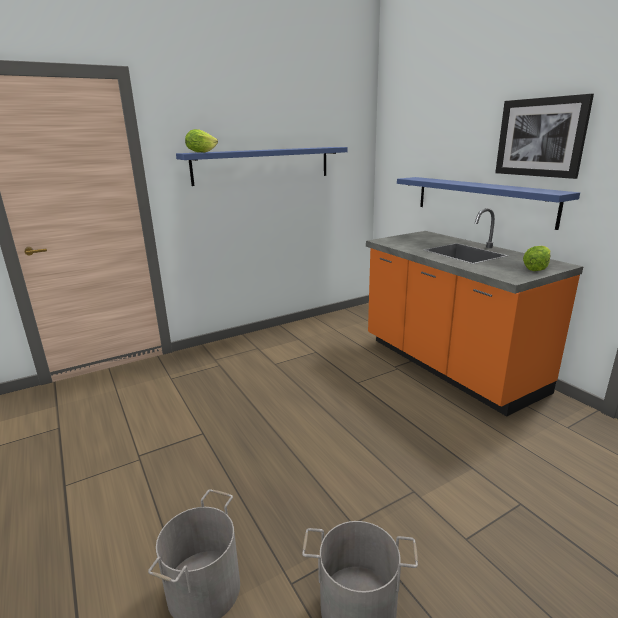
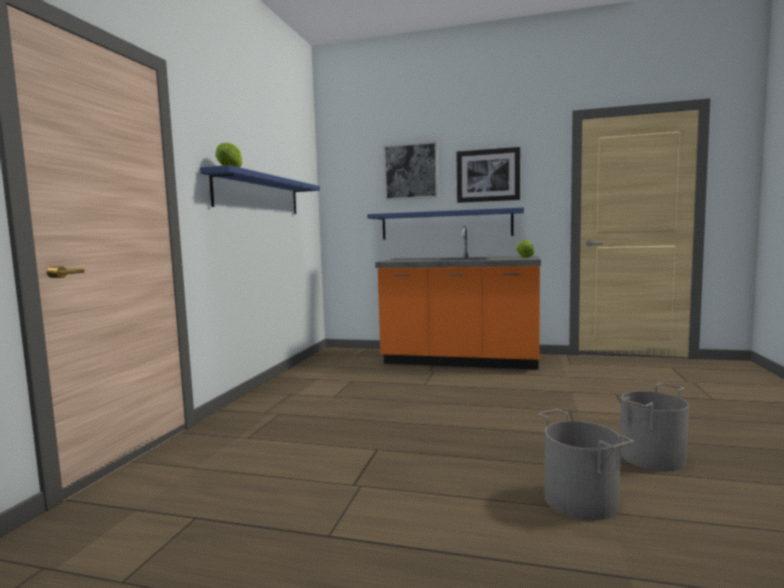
camera: 45 degrees left, 15 degrees down
none -> picture [383,141,438,200]

